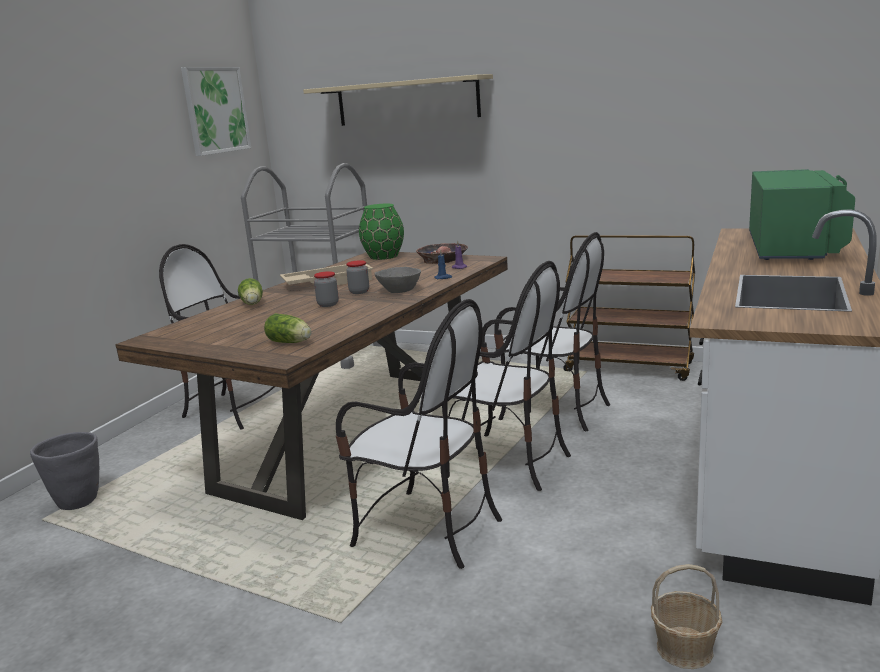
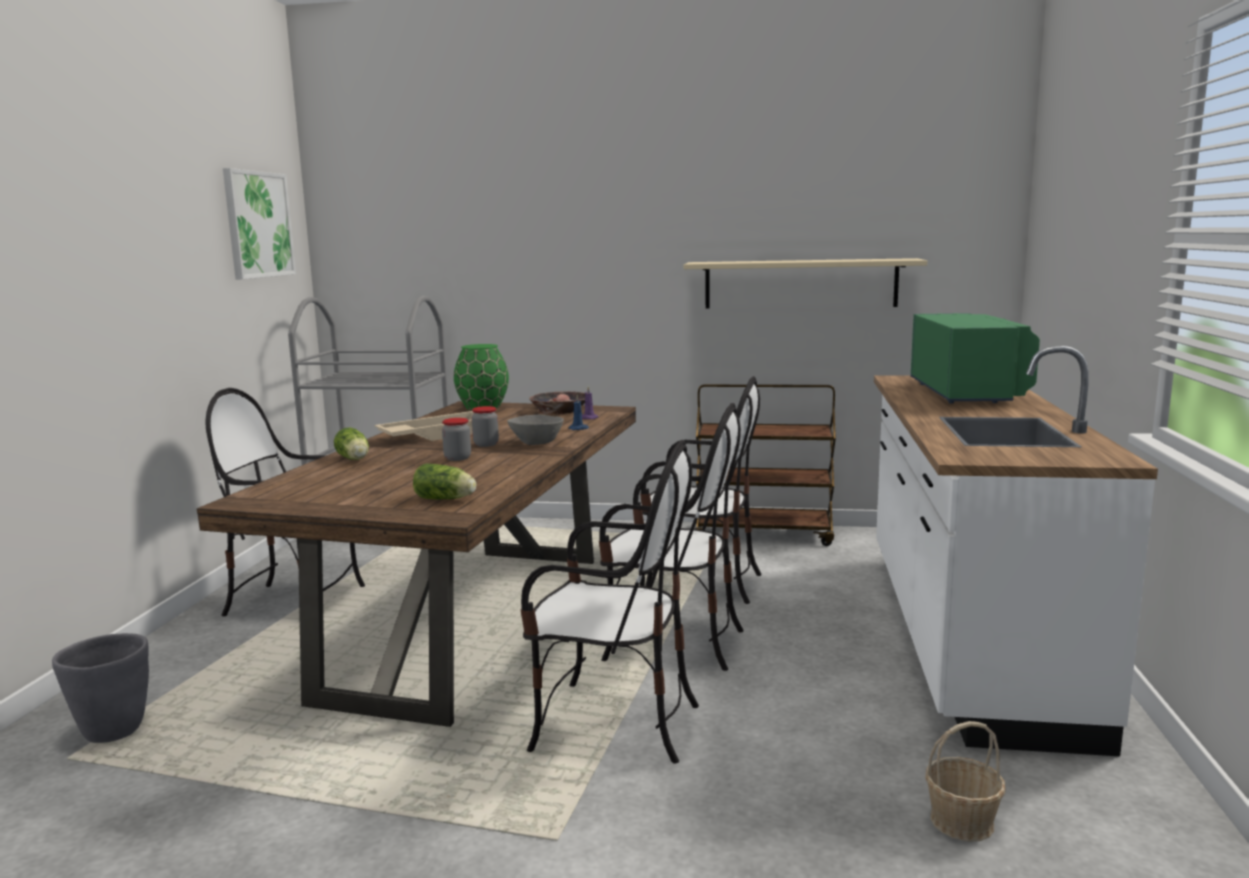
camera: 15 degrees left, 5 degrees down
beige shelf [303,74,493,126] -> beige shelf moved to [684,258,927,309]

